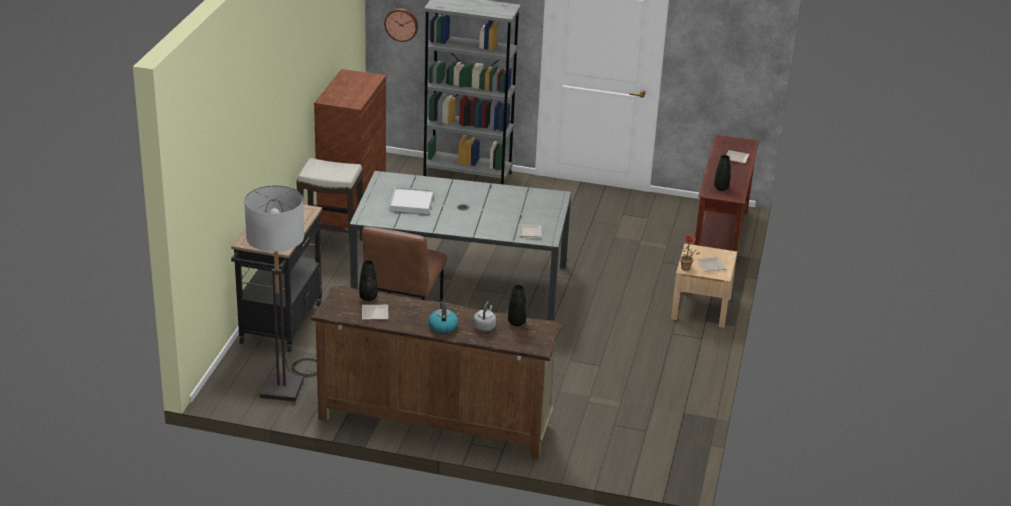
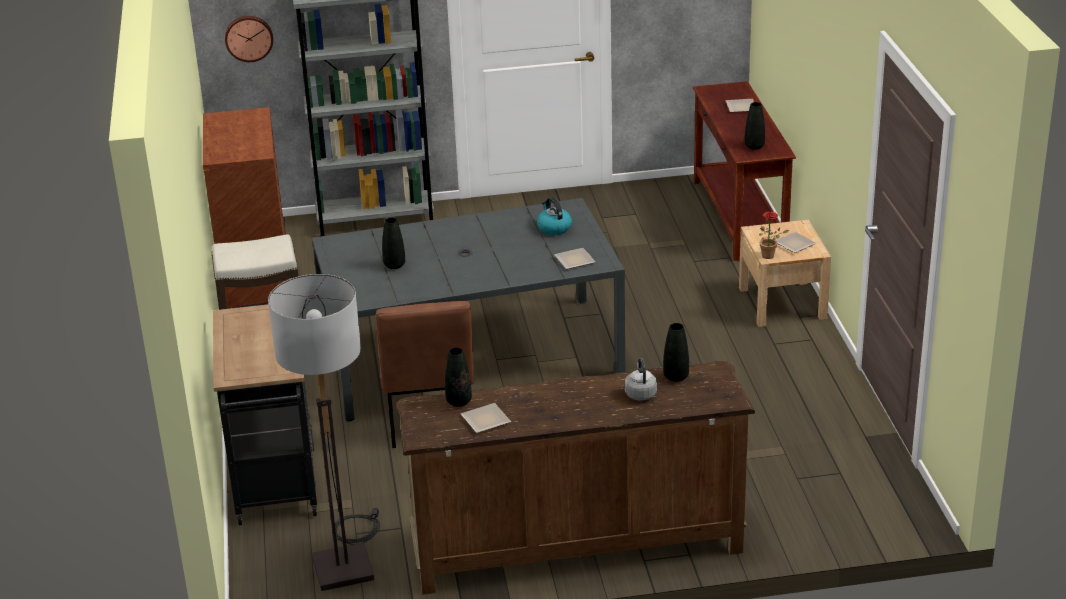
camera: 20 degrees left, 0 degrees up
white tray [390,187,434,214] -> black vase [382,217,405,269]
kettle [428,301,458,333] -> kettle moved to [537,197,572,235]

